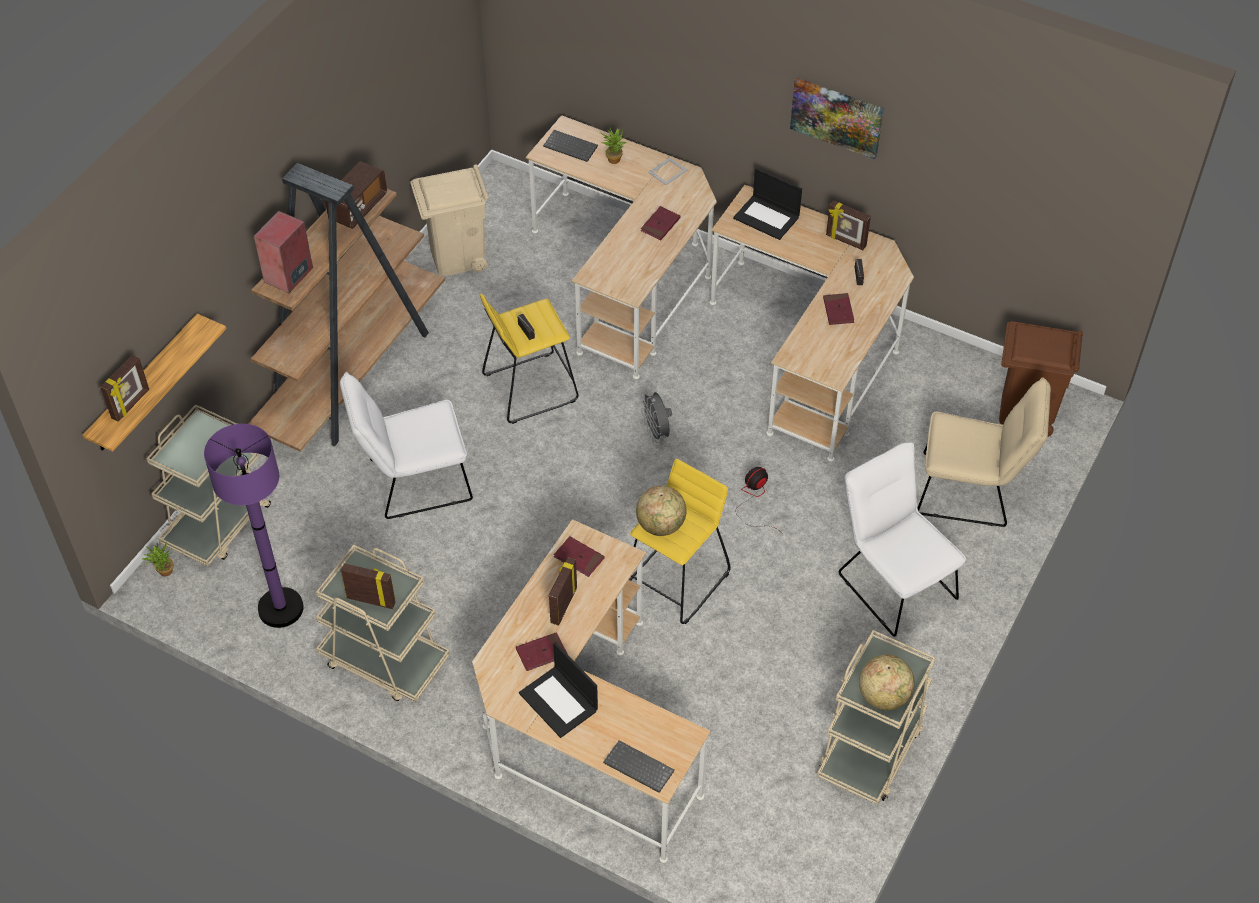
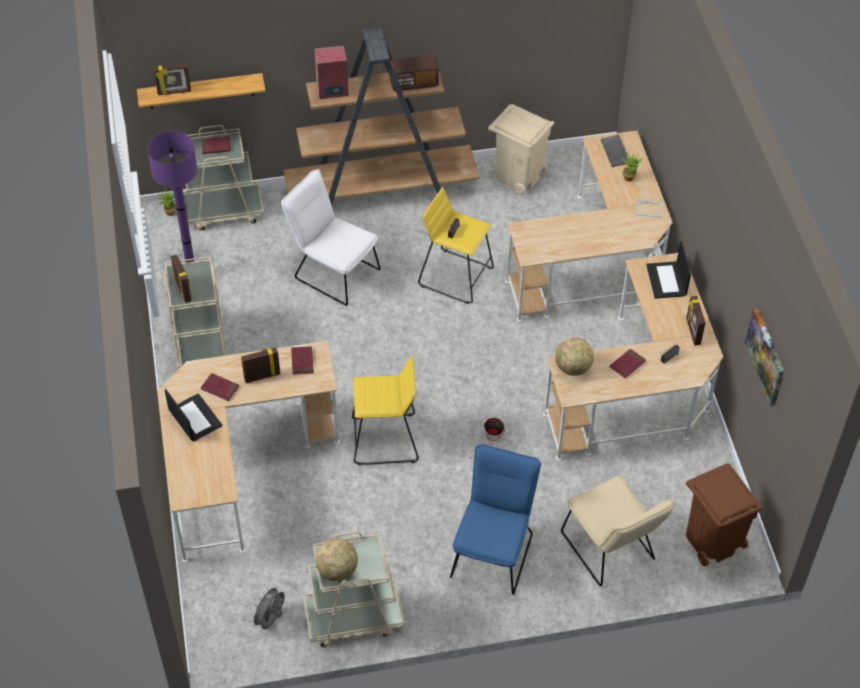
camera: 50 degrees right, 0 degrees up
laptop [519,642,598,738] -> laptop turned 135 degrees clockwise [165,389,222,441]
keyboard [603,741,675,793] -> none
globe [636,486,687,536] -> globe moved to [555,337,594,376]
grey fan [640,392,672,443] -> grey fan moved to [250,584,285,629]
red book [641,206,681,240] -> red book moved to [202,136,231,154]
picture [790,78,884,159] -> picture moved to [745,307,785,406]
white chair [839,442,966,637] -> blue chair [450,444,541,595]

